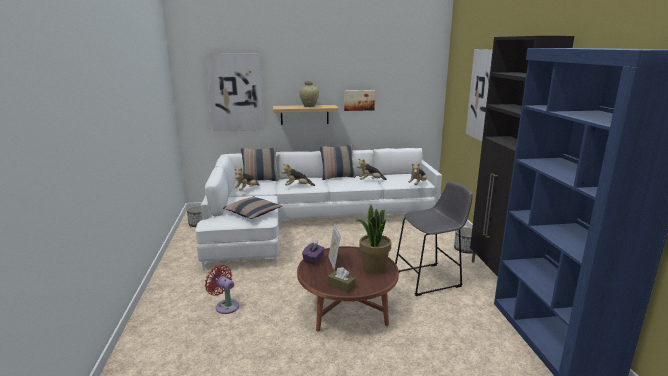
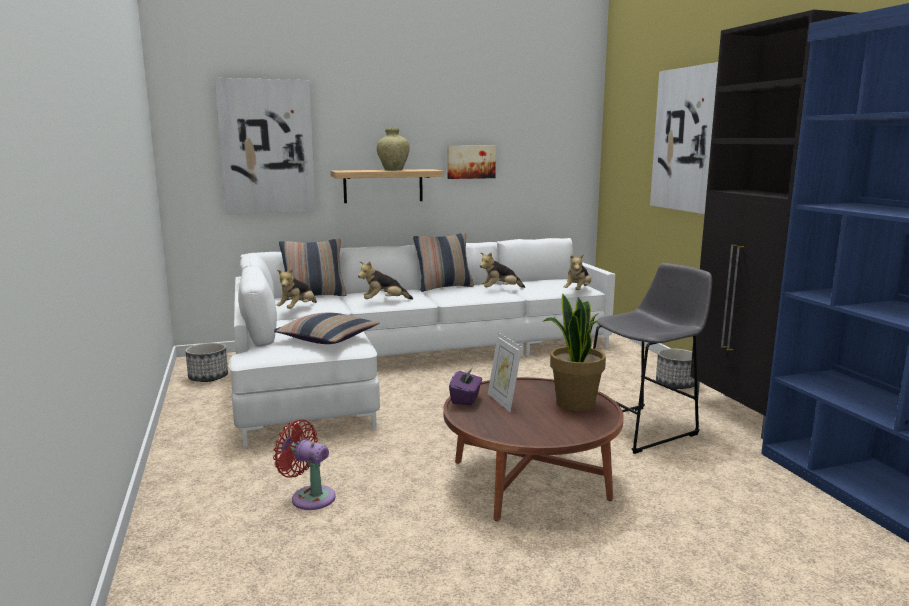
camera: 10 degrees left, 5 degrees down
brown tissue box [328,267,356,293] -> none

